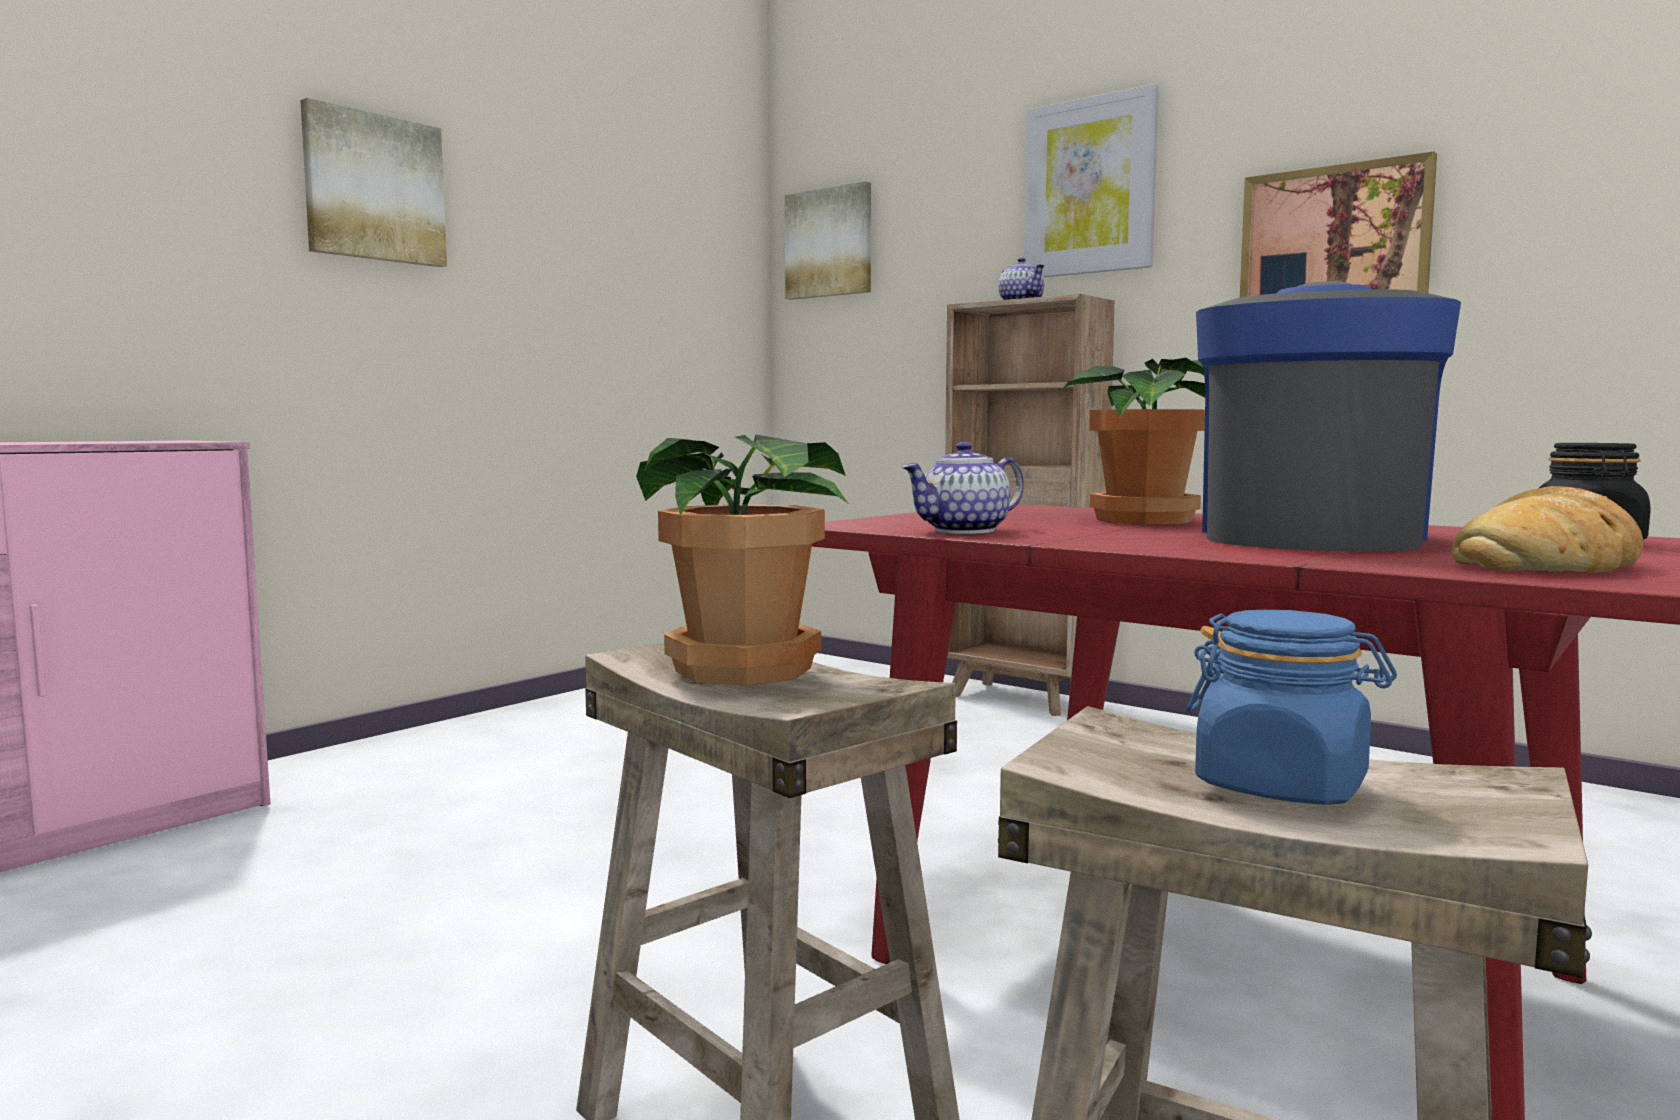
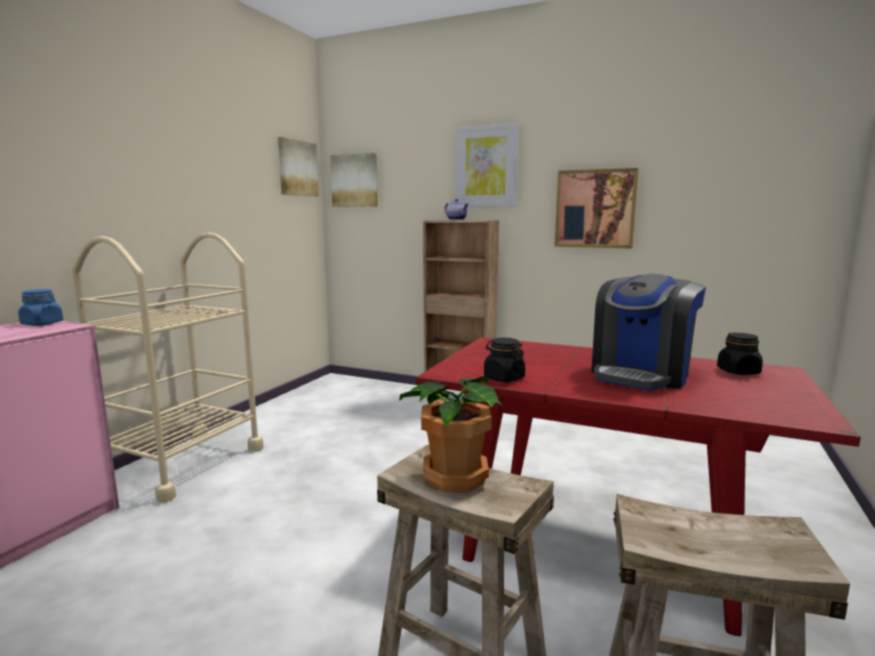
camera: 15 degrees left, 5 degrees up
picture [300,98,447,267] -> picture moved to [278,137,319,196]
teapot [902,442,1024,534] -> black jar [484,338,525,382]
potted plant [1062,358,1205,525] -> none
blue jar [1186,610,1397,805] -> blue jar moved to [18,289,63,326]
coffee machine [1196,281,1461,551] -> coffee machine turned 150 degrees counterclockwise [591,274,706,390]
bread [1452,486,1643,573] -> none
none -> beige cart [72,232,264,502]

